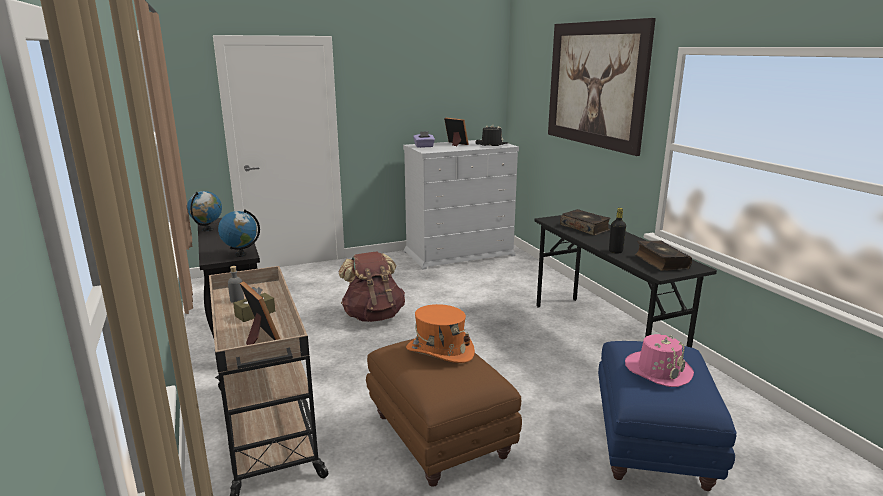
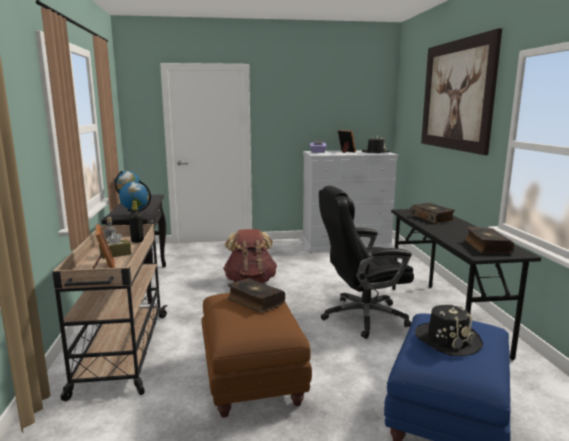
camera: 15 degrees right, 5 degrees down
orange hat [406,304,475,363] -> book [227,278,285,313]
black bottle [609,208,626,253] -> black bottle moved to [129,201,144,243]
pink hat [625,334,694,387] -> black hat [415,305,483,356]
none -> black office chair [319,186,414,339]

